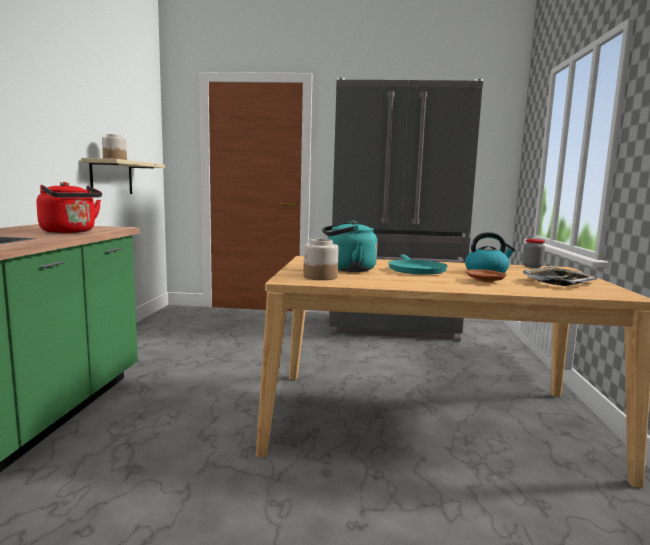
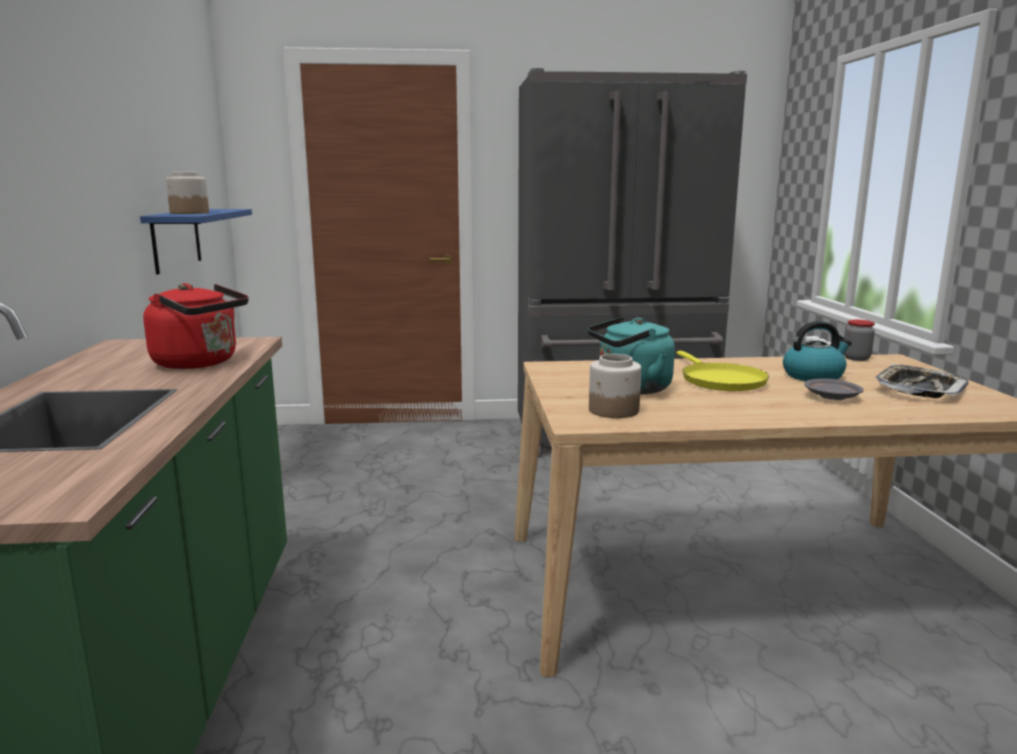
camera: 10 degrees left, 5 degrees up
beige shelf [81,158,165,194] -> blue shelf [140,209,252,274]
turquoise frying pan [388,254,447,275] -> yellow frying pan [677,351,769,391]
brown plate [465,270,507,283] -> grey plate [804,379,864,400]

